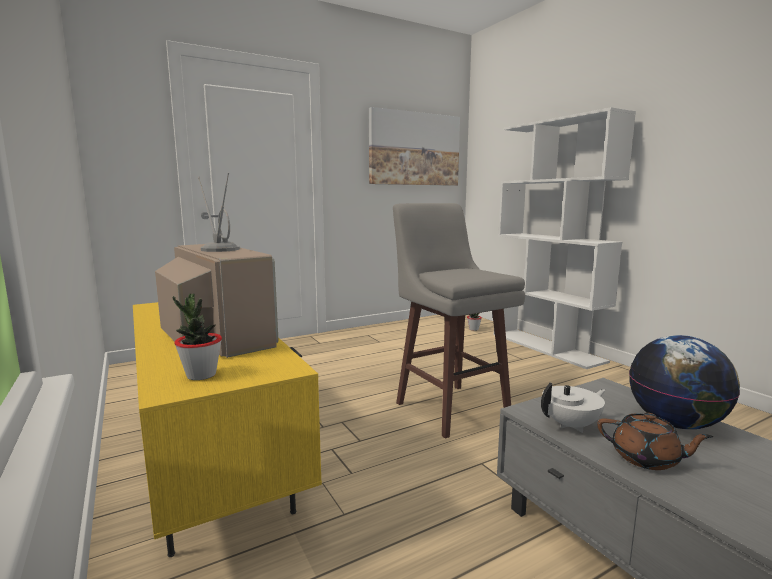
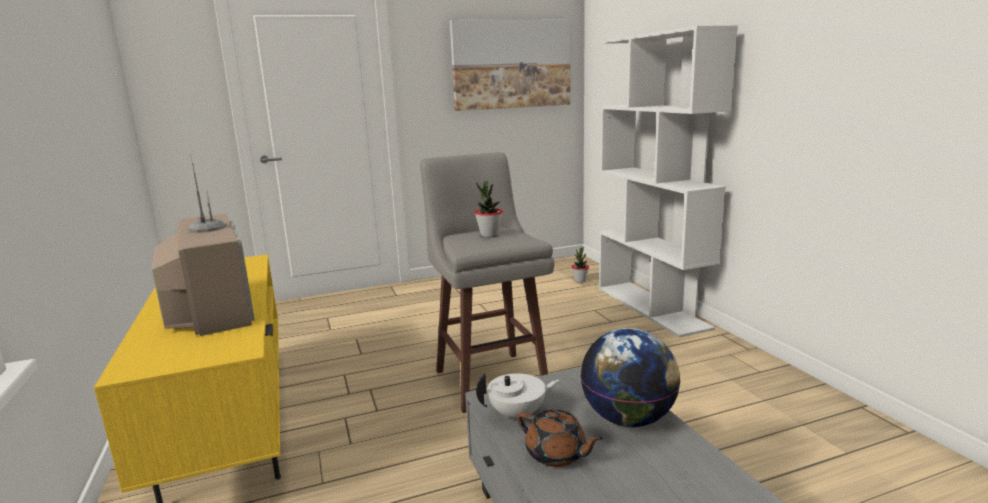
camera: 10 degrees right, 5 degrees up
potted plant [172,294,222,380] -> potted plant moved to [475,181,503,237]

